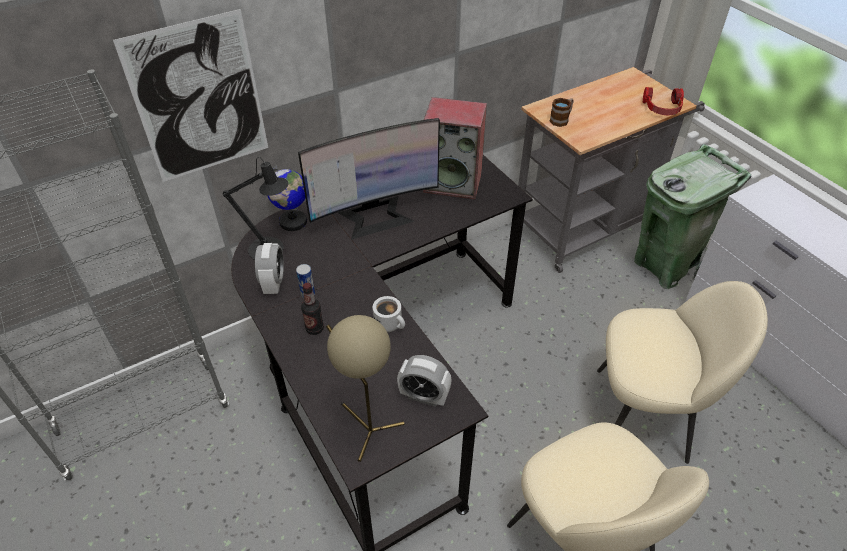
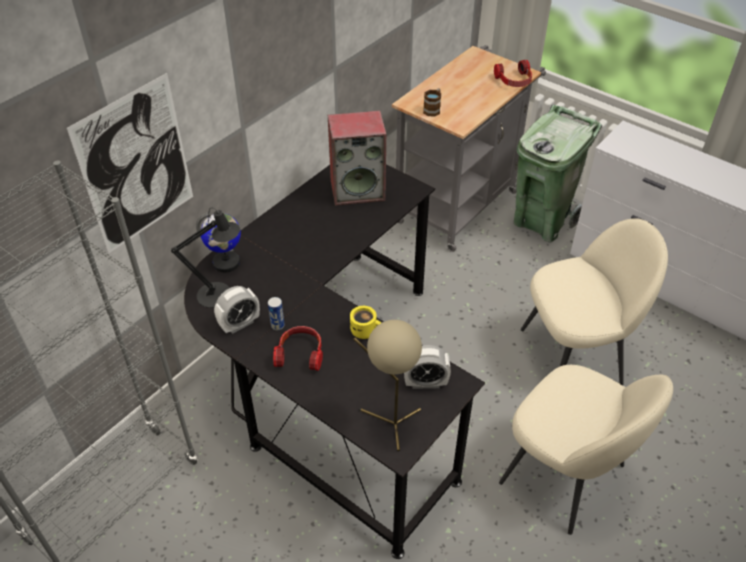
camera: 20 degrees left, 0 degrees up
alarm clock [255,243,284,294] -> alarm clock turned 75 degrees clockwise [214,286,260,334]
monitor [298,118,440,240] -> none
bottle [301,283,324,335] -> headphones [273,326,323,371]
white mug [373,296,405,332] -> yellow mug [350,306,381,339]

